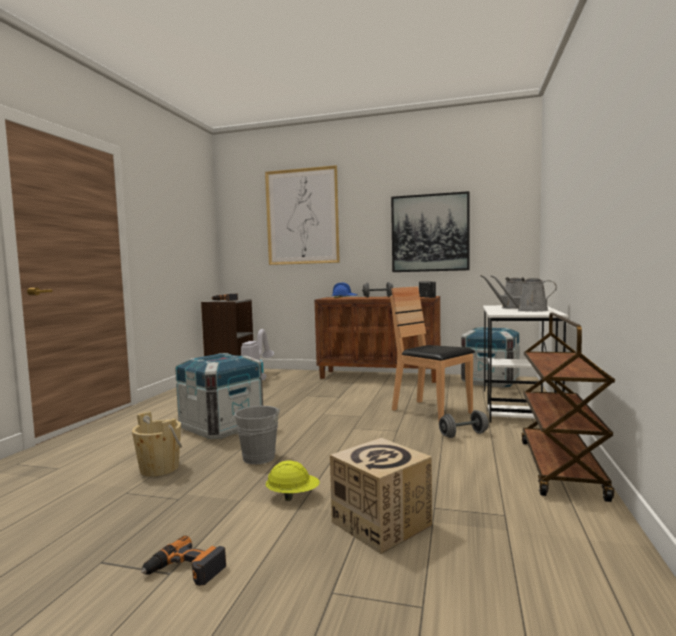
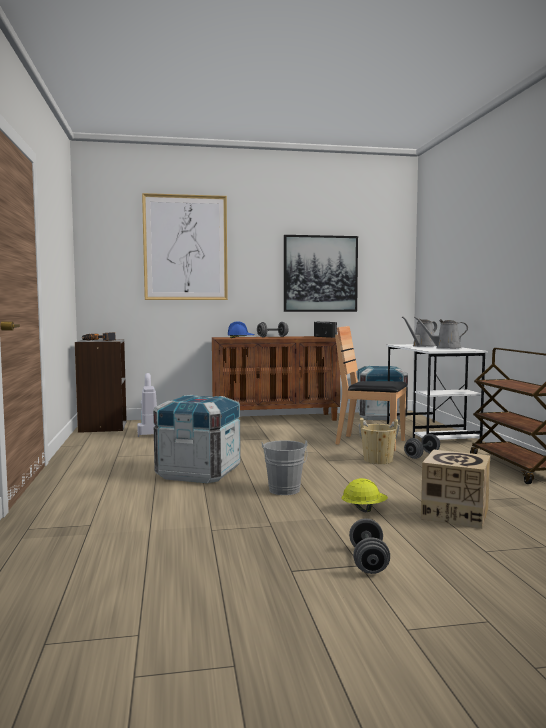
camera: 25 degrees left, 0 degrees up
beige bucket [132,411,182,477] -> beige bucket moved to [359,418,399,464]
power drill [141,536,226,586] -> grey dumbbell [349,518,390,574]

